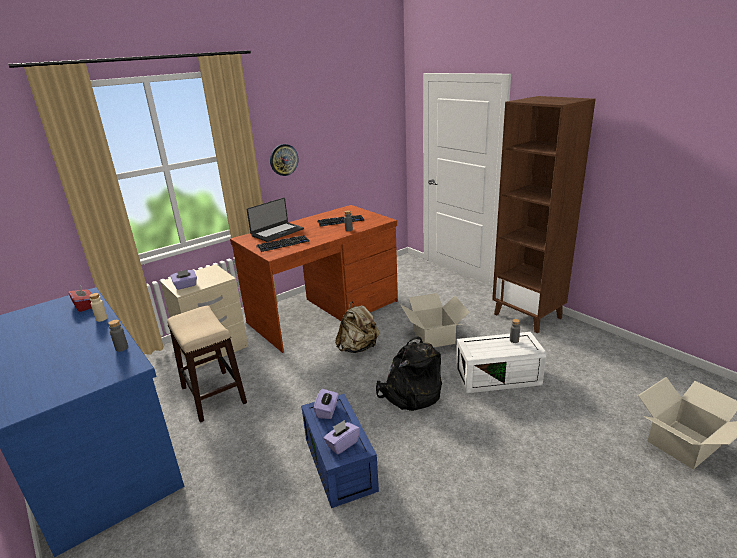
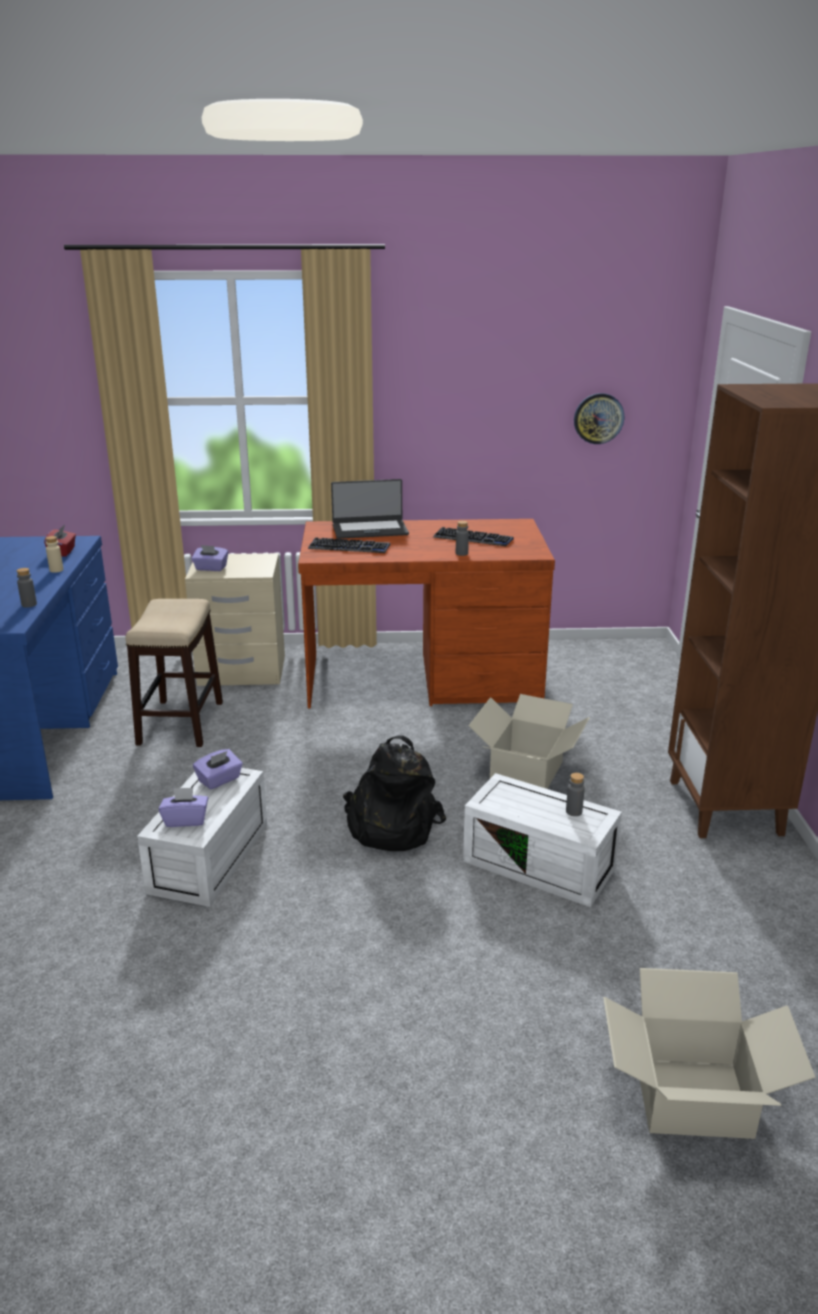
camera: 35 degrees right, 0 degrees up
wall clock [270,144,298,176] -> wall clock moved to [574,393,624,444]
blue storage box [301,394,379,508] -> white storage box [137,768,267,907]
beige backpack [335,301,380,353] -> none

